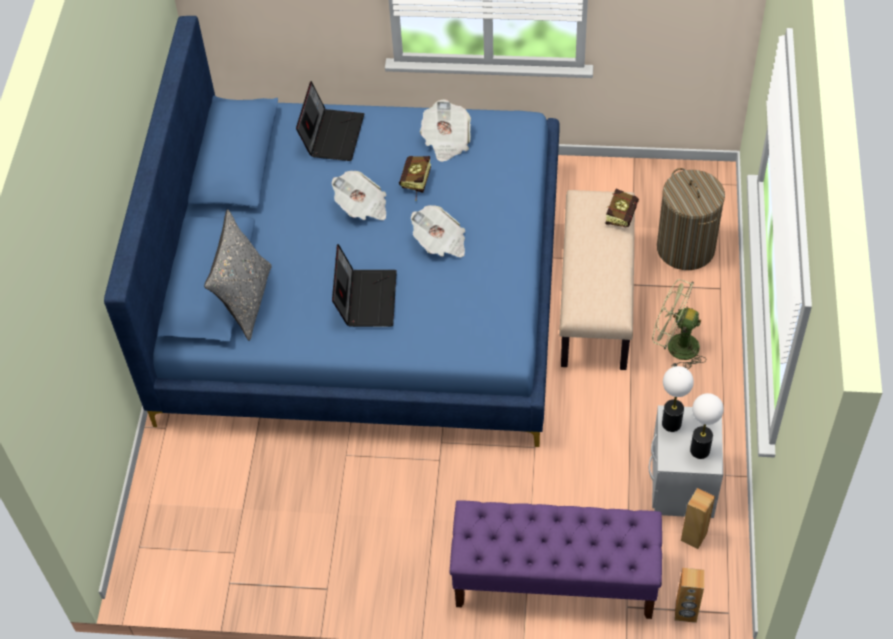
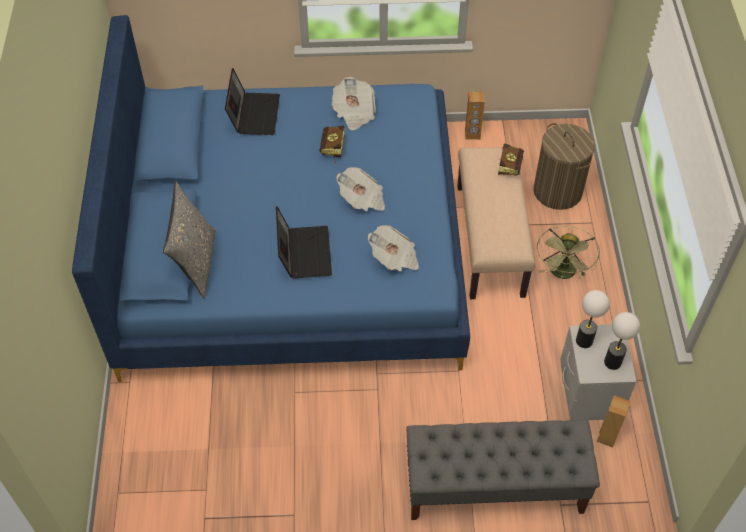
camera: 10 degrees left, 0 degrees up
newspaper [332,171,386,220] -> newspaper moved to [368,225,419,272]
purple bench [450,500,662,619] -> grey bench [406,419,600,520]
green fan [652,279,706,368] -> green fan turned 90 degrees counterclockwise [536,226,600,279]
brown speaker [675,568,704,623] -> brown speaker moved to [465,91,485,140]

